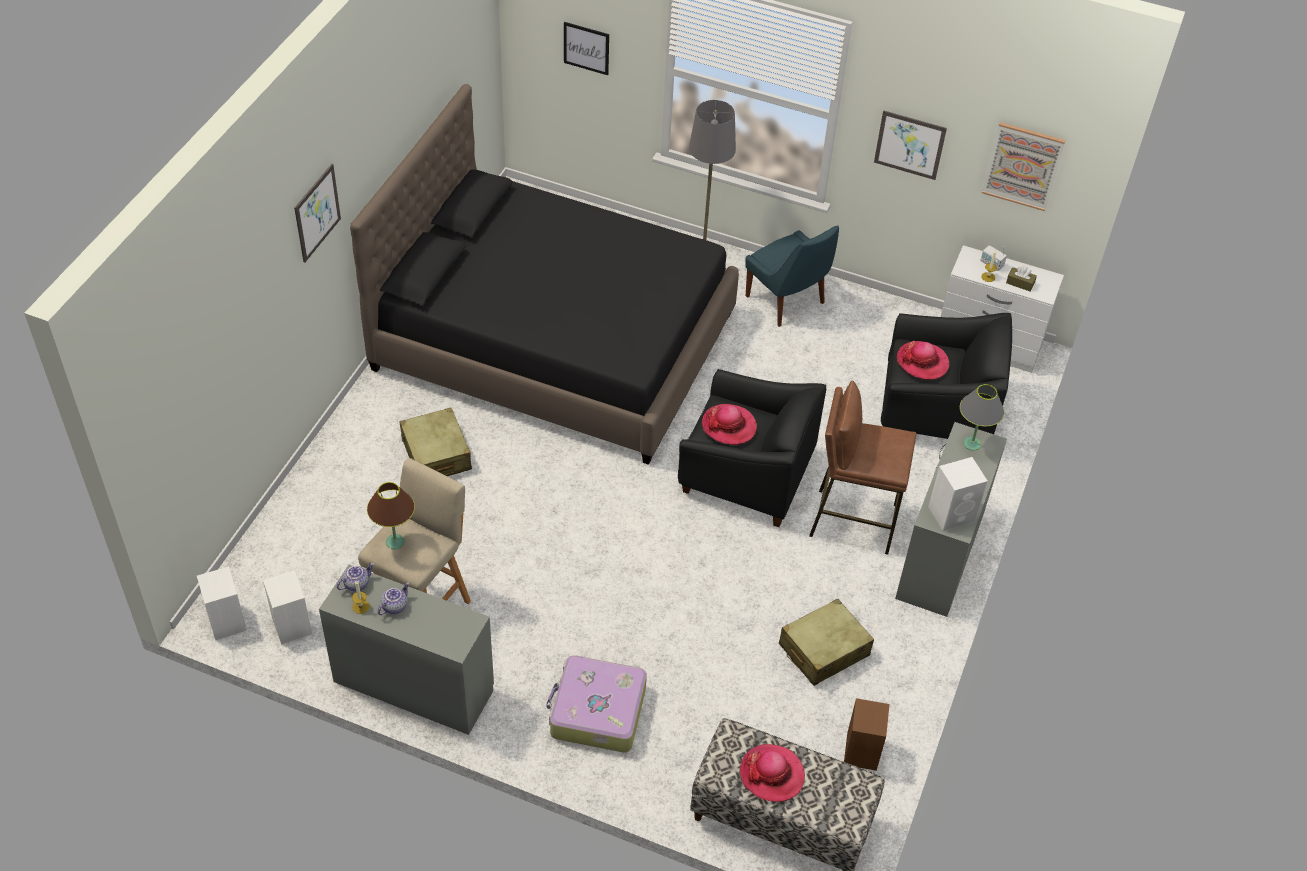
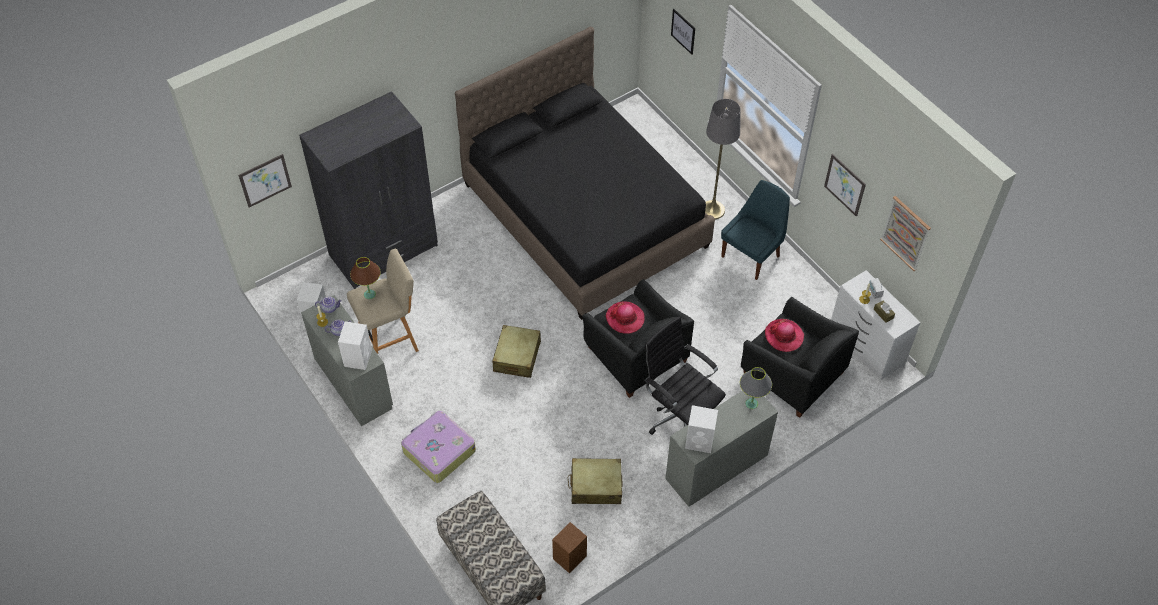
camera: 35 degrees right, 5 degrees up
white speaker [197,566,247,640] -> white speaker moved to [338,321,372,370]
picture [294,164,341,262] -> picture moved to [238,154,292,207]
beige suitcase [399,408,472,476] -> beige suitcase moved to [492,325,541,378]
hat [740,744,805,802] -> none
blue chair [745,226,839,327] -> blue chair turned 135 degrees counterclockwise [721,180,790,280]
brown stool [809,380,916,555] -> black office chair [644,316,726,435]
none -> grey wardrobe [299,91,438,289]

